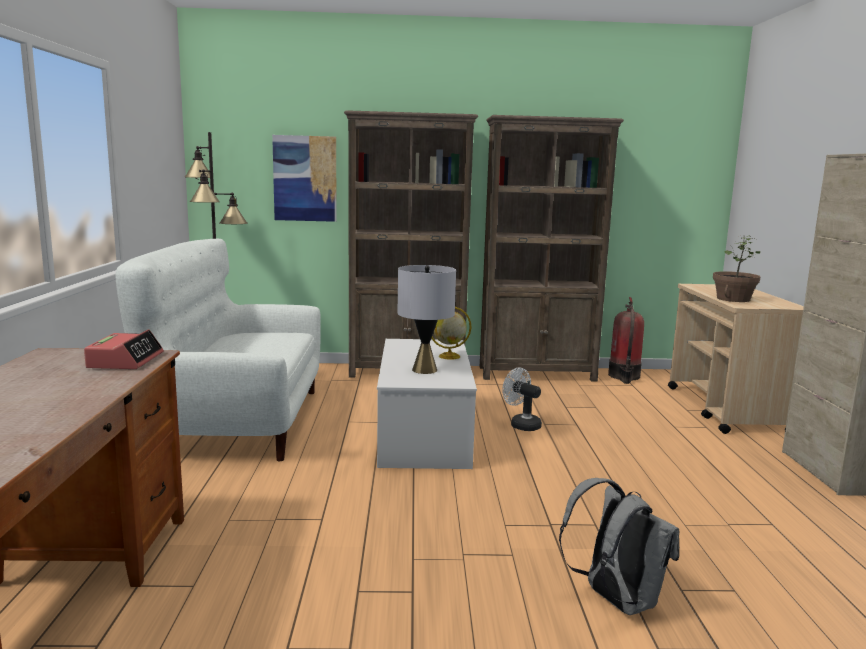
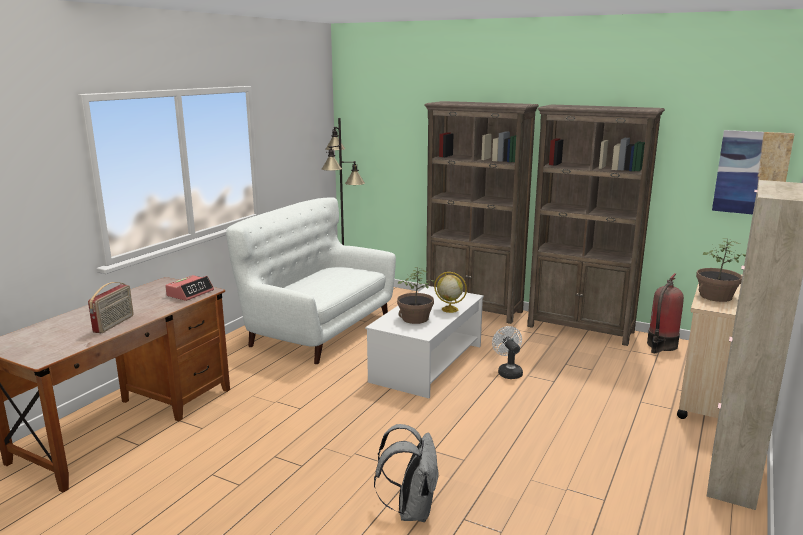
camera: 30 degrees right, 5 degrees up
picture [272,135,337,222] -> picture moved to [712,130,795,214]
grey table lamp [397,265,456,374] -> potted plant [397,267,435,324]
none -> radio [88,282,134,333]

